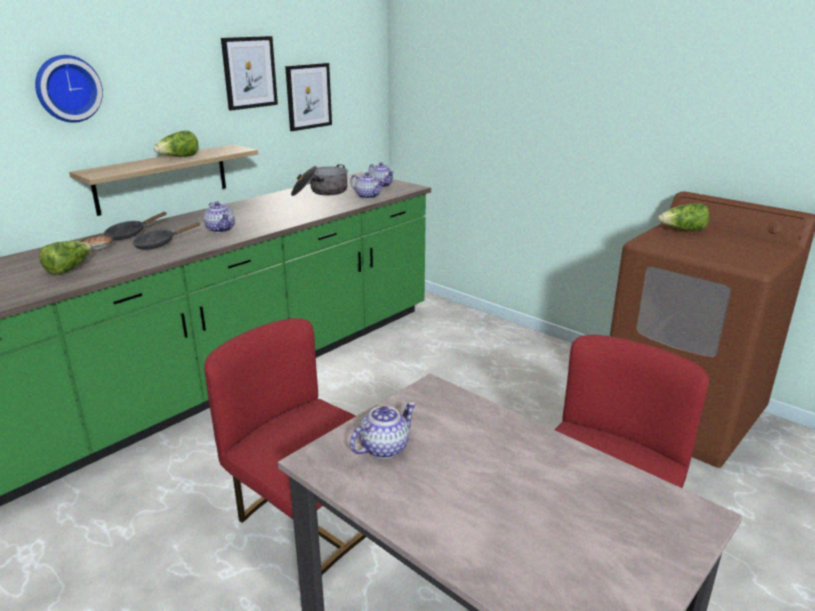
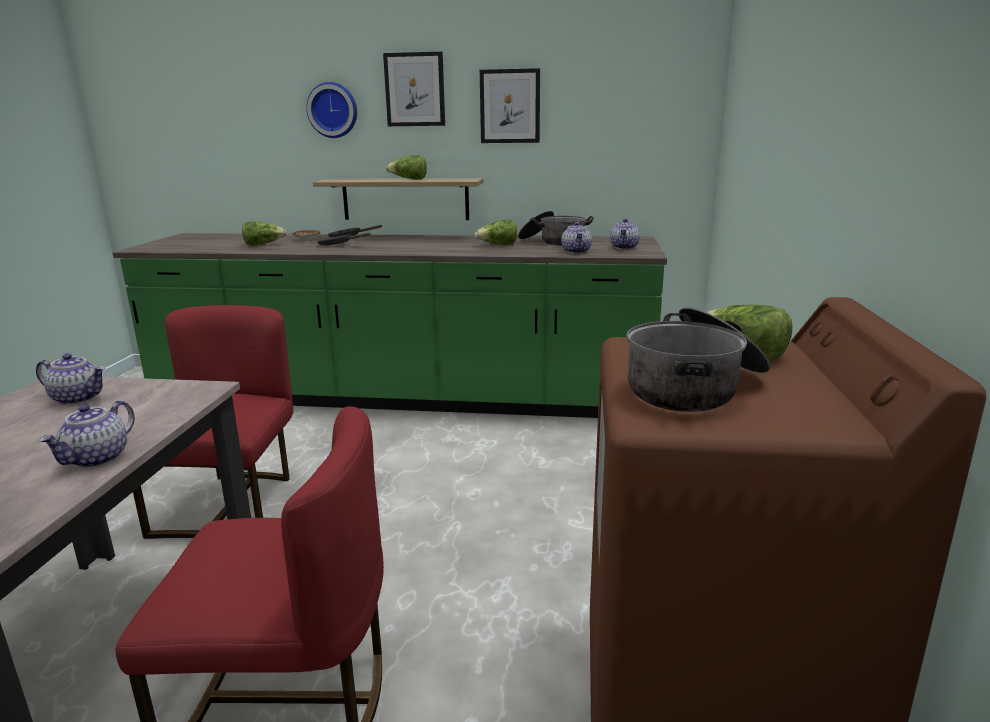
camera: 55 degrees right, 5 degrees down
teapot [204,201,235,233] -> teapot moved to [39,400,135,468]
picture [285,63,332,131] -> picture moved to [383,52,445,126]
none -> lettuce [474,219,517,245]
none -> cooking pot [627,307,771,412]

